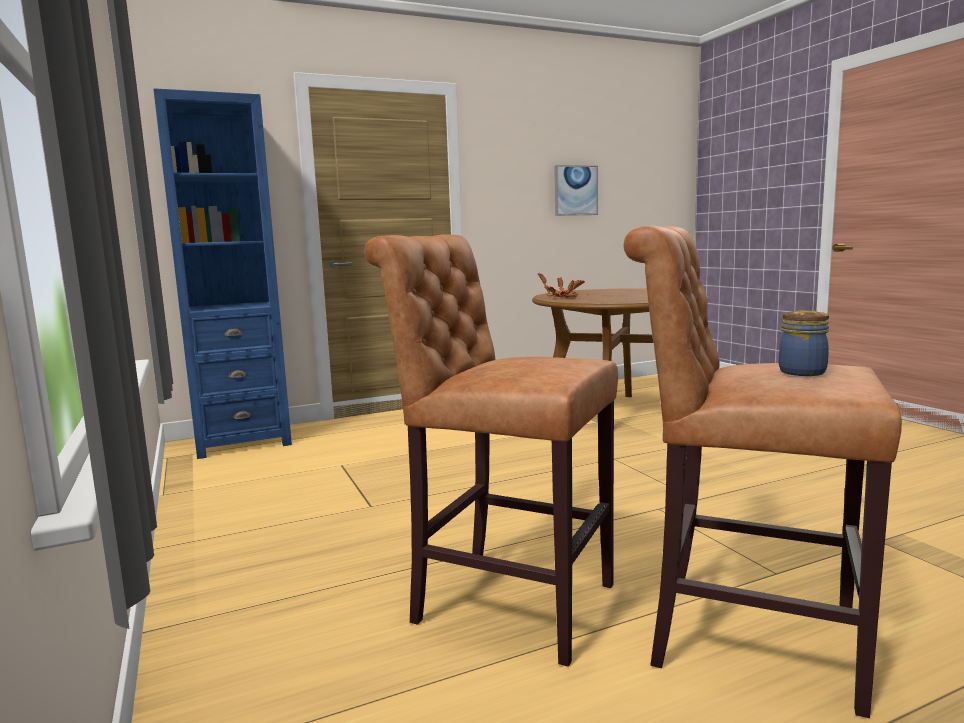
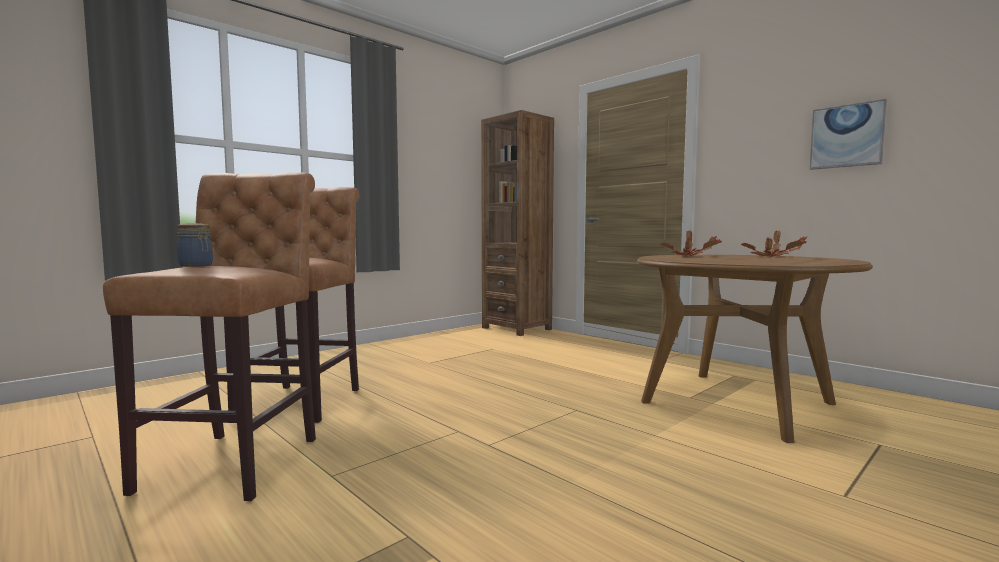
camera: 70 degrees right, 5 degrees down
blue bookcase [153,88,292,459] -> brown bookcase [481,110,554,336]
none -> potted plant [741,231,807,257]

